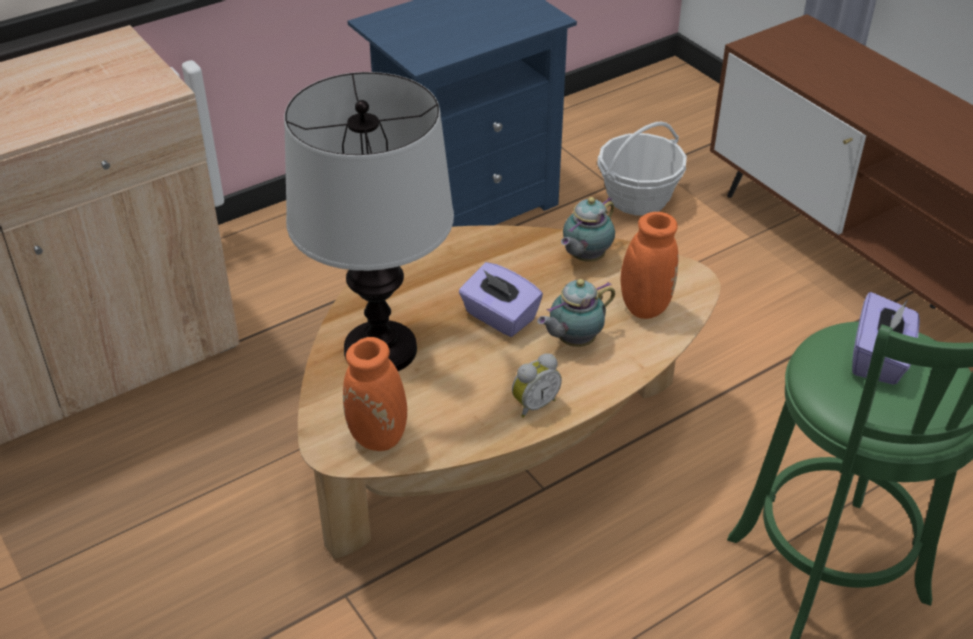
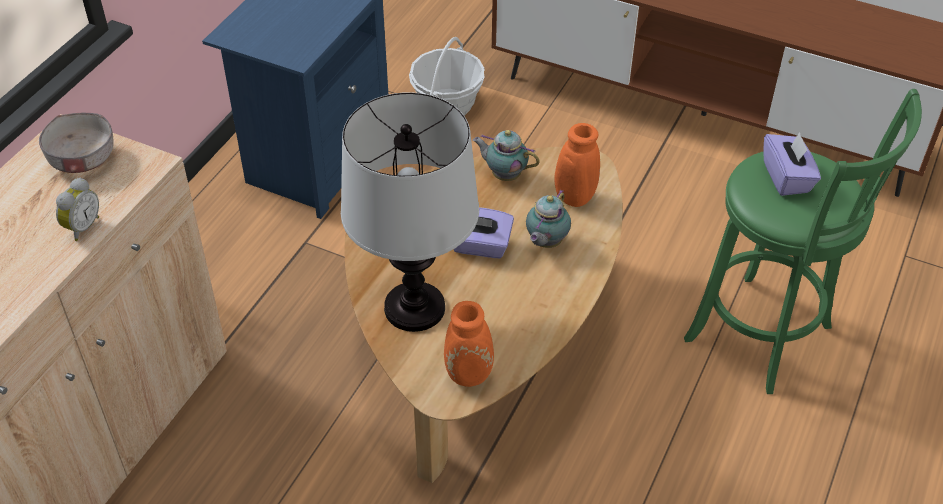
camera: 30 degrees left, 5 degrees up
alarm clock [512,353,562,418] -> alarm clock moved to [56,178,99,241]
teapot [561,197,615,262] -> teapot turned 105 degrees clockwise [473,130,540,181]
none -> grey bowl [39,113,114,173]

